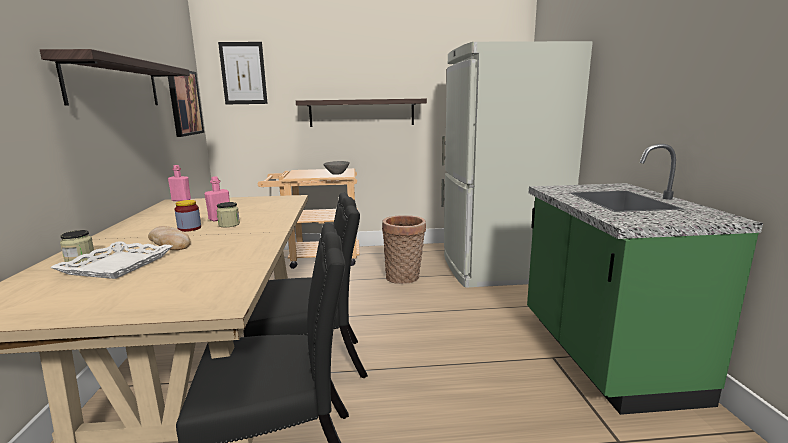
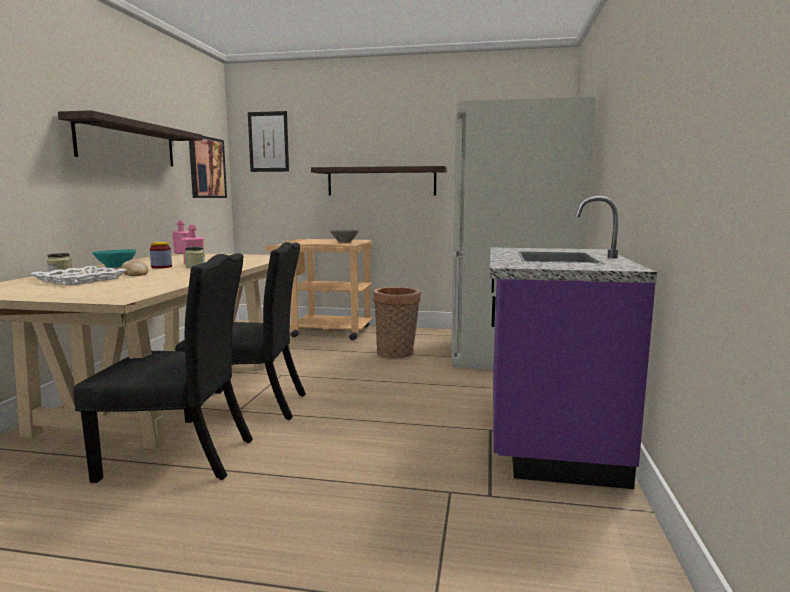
camera: 15 degrees right, 5 degrees down
green counter [527,144,763,415] -> purple counter [490,196,657,489]
none -> turquoise bowl [92,249,136,268]

